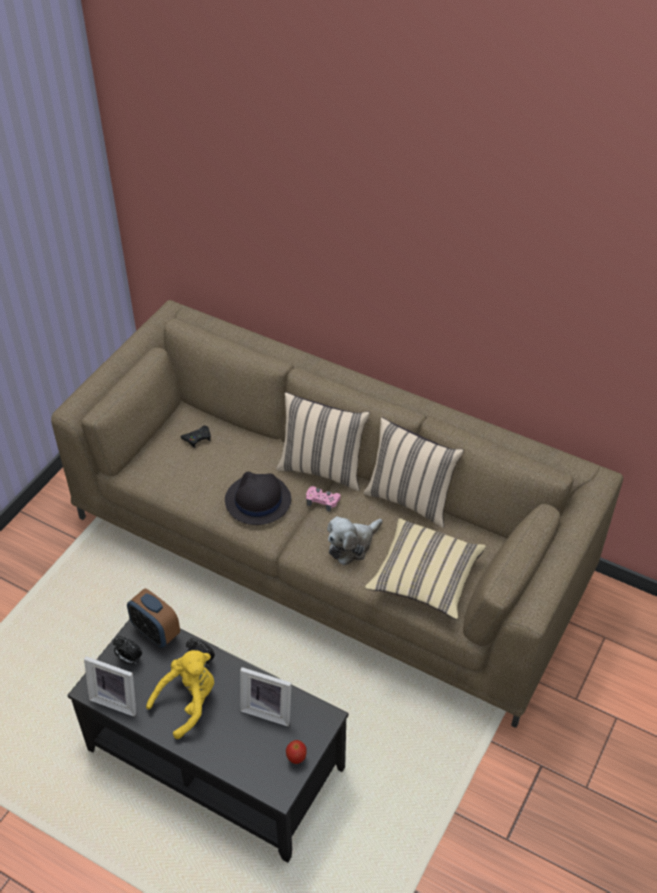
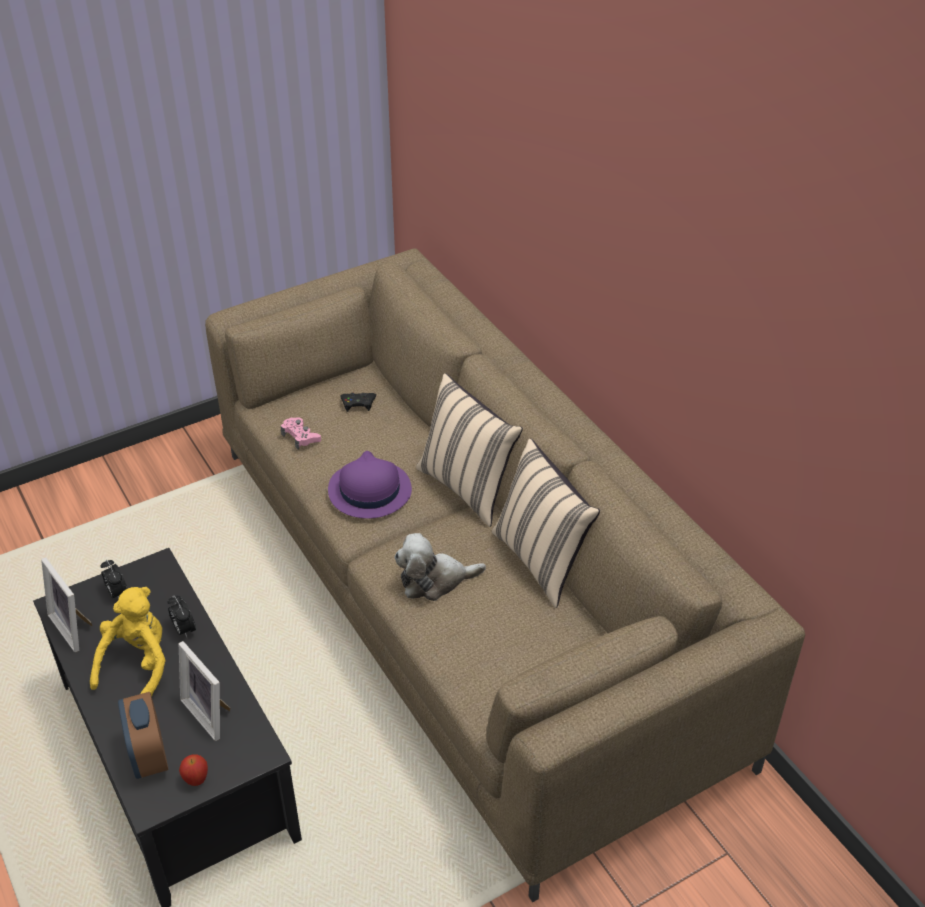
camera: 30 degrees right, 5 degrees down
alarm clock [127,589,180,648] -> alarm clock moved to [118,692,169,779]
yellow plush toy [146,650,214,739] -> yellow plush toy turned 60 degrees counterclockwise [90,587,166,696]
black hat [225,472,291,525] -> purple hat [328,451,412,519]
pink game controller [306,486,341,512] -> pink game controller moved to [281,417,321,449]
beige pillow [365,518,486,620] -> none

